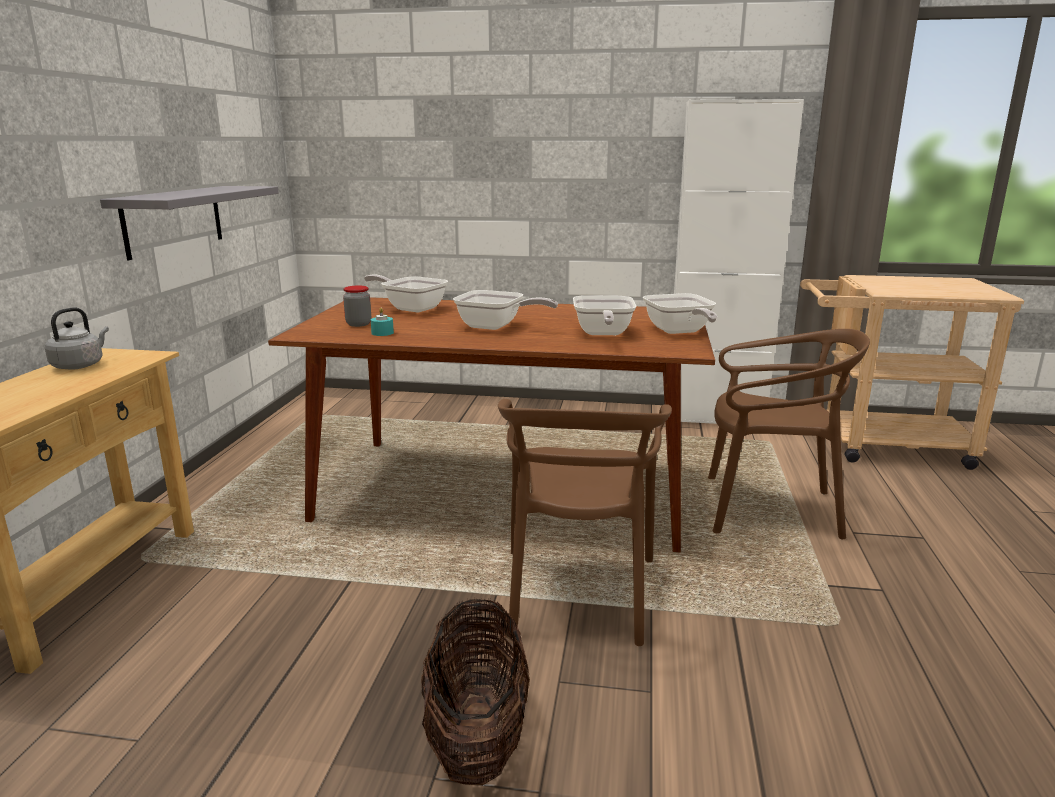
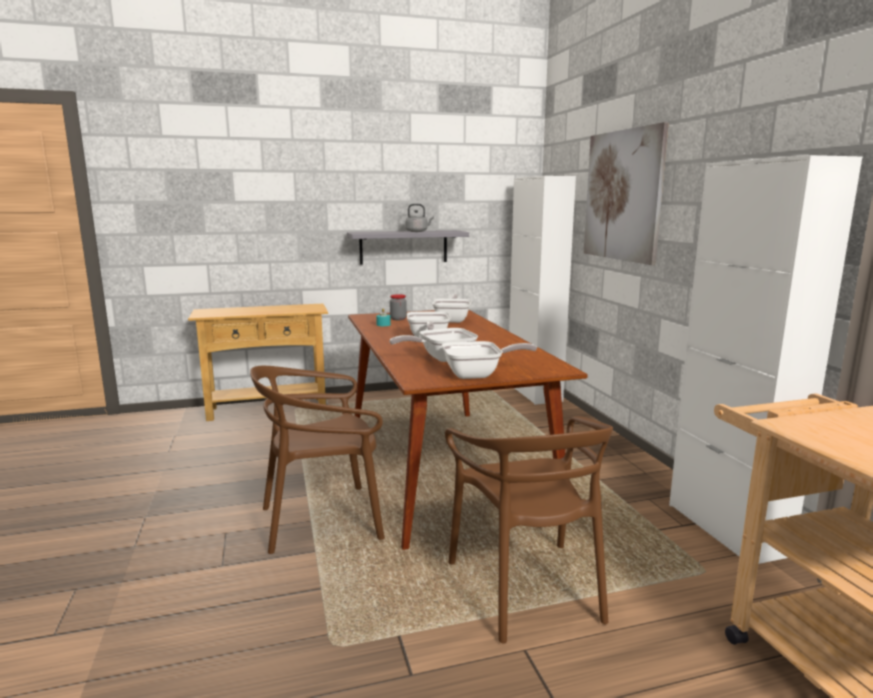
camera: 65 degrees right, 5 degrees down
grey kettle [45,307,109,370] -> grey kettle moved to [405,204,434,232]
basket [421,598,530,785] -> none
frying pan [643,293,717,334] -> frying pan turned 150 degrees counterclockwise [442,341,537,379]
none -> white cabinet [509,176,576,405]
none -> picture [584,122,669,265]

